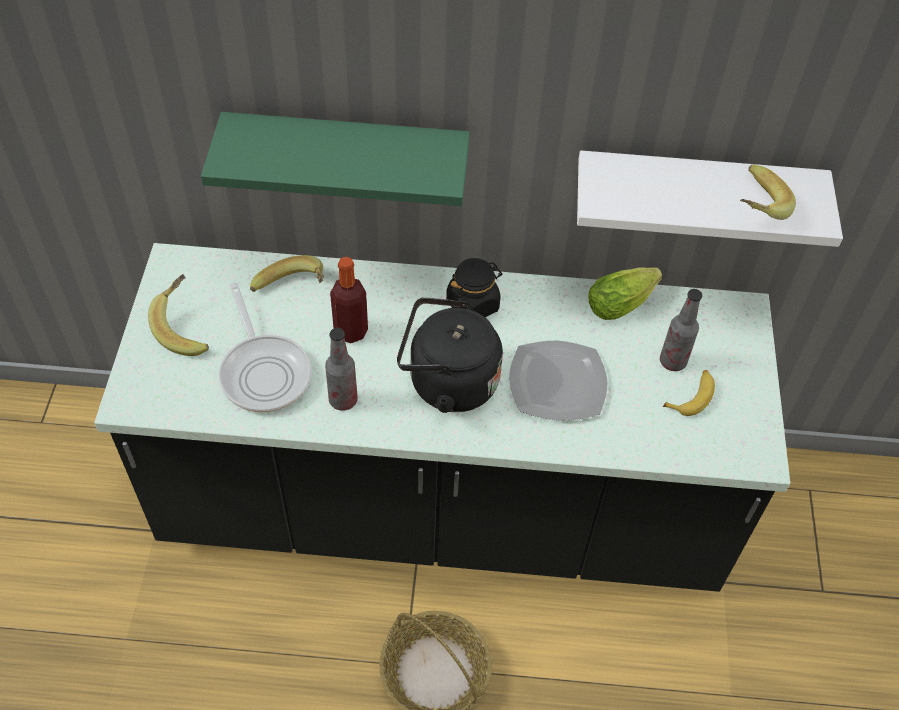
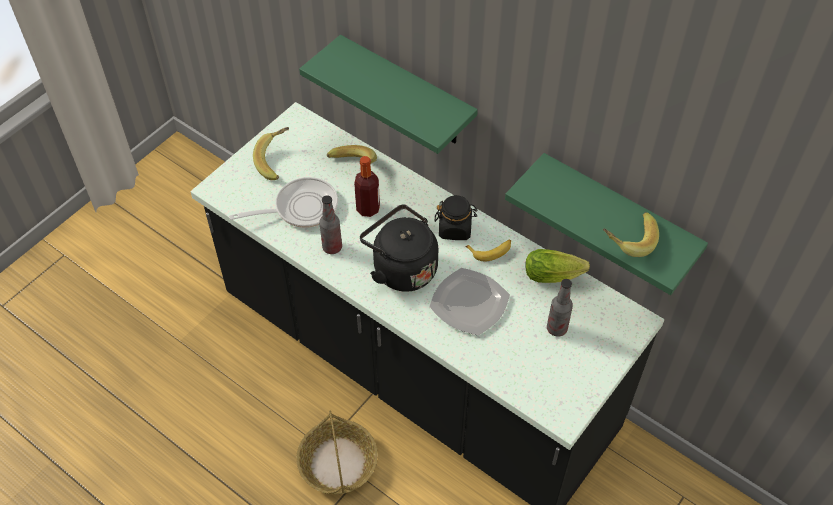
camera: 35 degrees right, 0 degrees up
frying pan [219,283,312,413] -> frying pan turned 120 degrees counterclockwise [229,177,338,228]
white shelf [577,150,843,247] -> green shelf [505,153,708,295]
banana [663,370,715,416] -> banana moved to [466,240,511,261]

